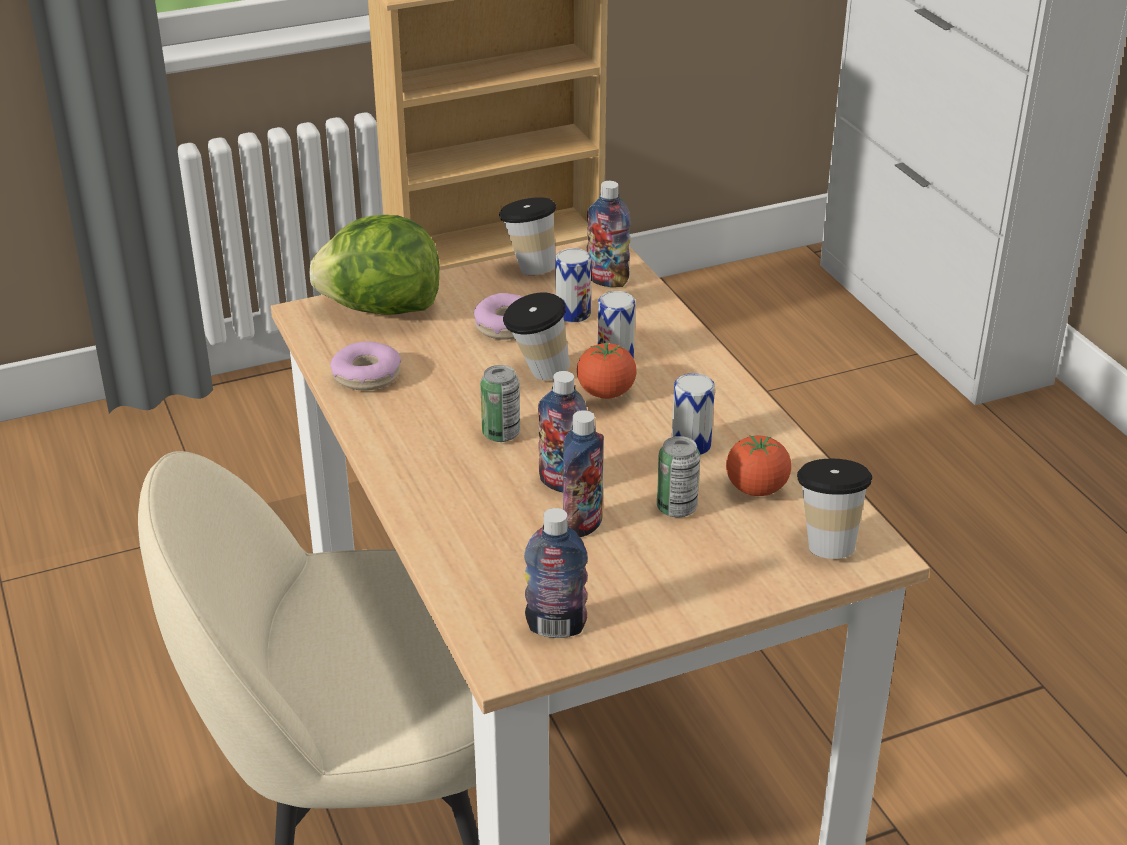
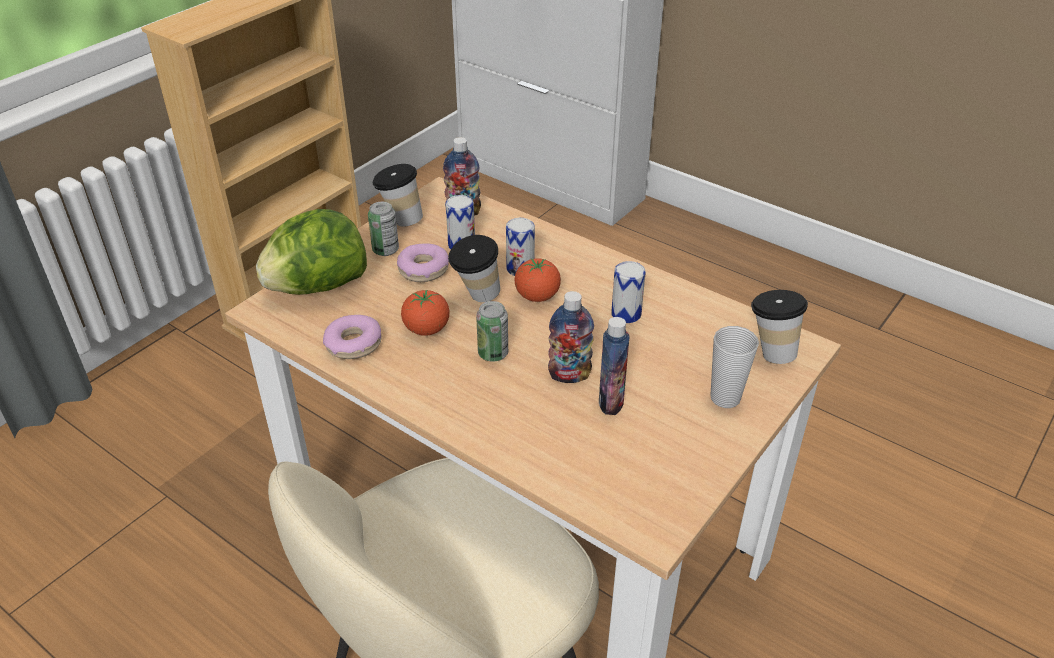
camera: 30 degrees left, 5 degrees up
bottle [524,508,588,638] -> none
can [657,436,700,518] -> can moved to [368,202,399,256]
tomato [726,435,791,496] -> tomato moved to [401,290,450,336]
none -> cup [710,326,759,408]

